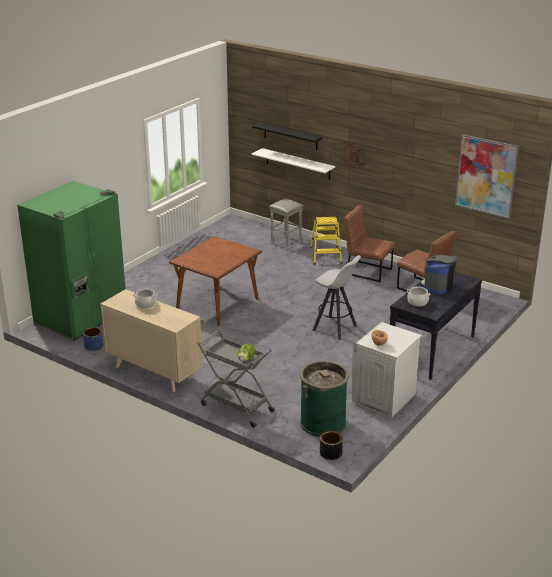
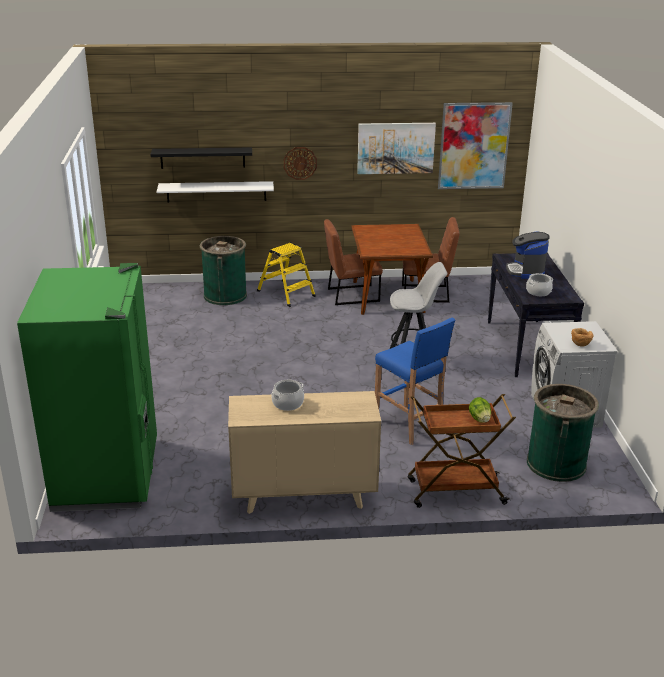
camera: 40 degrees left, 0 degrees up
blue planter [83,327,104,351] -> none
brown dining table [169,236,262,326] -> brown dining table moved to [351,224,433,315]
grey cart [197,329,275,428] -> brown cart [407,394,516,508]
grey stool [269,199,303,250] -> green trash can [200,236,247,305]
black planter [320,431,343,460] -> none
none -> picture [357,123,436,174]
none -> blue stool [375,318,455,445]

